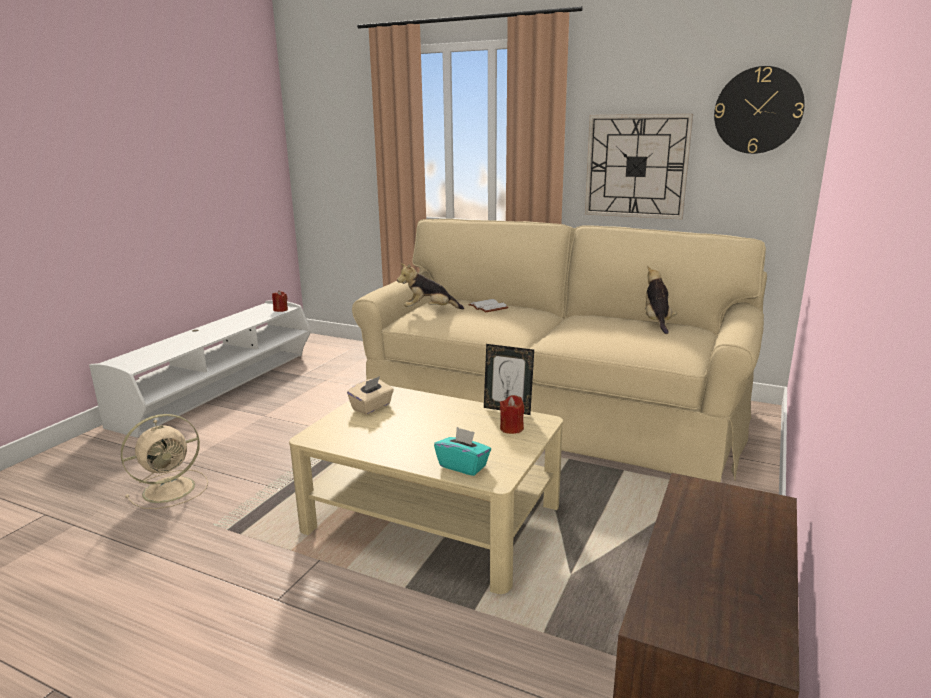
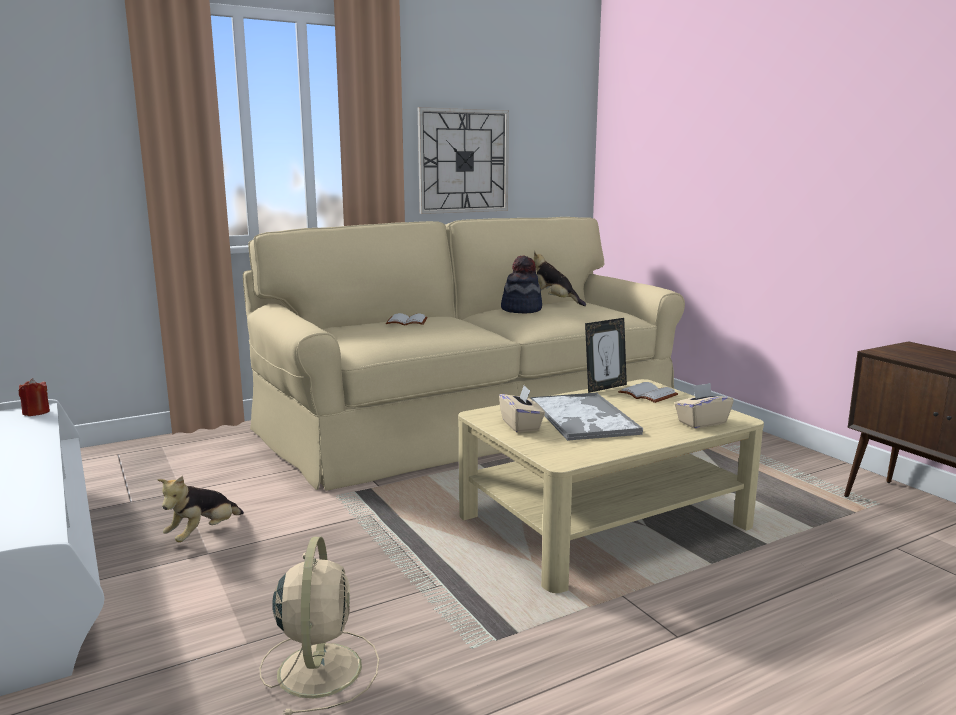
camera: 55 degrees left, 5 degrees down
plush toy [397,263,464,309] -> plush toy moved to [157,476,244,542]
turquoise tissue box [434,427,491,476] -> beige tissue box [674,383,734,429]
red candle [500,395,524,434] -> white book [618,382,678,403]
wall clock [714,66,805,154] -> none
none -> hat [501,256,542,313]
none -> tray [531,392,643,441]

